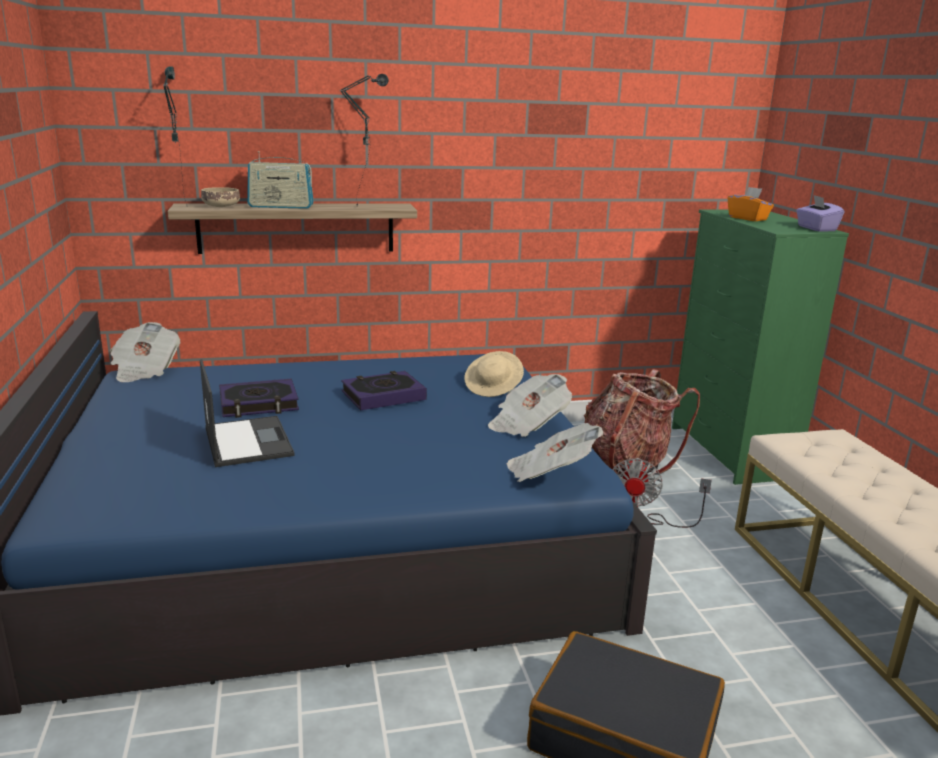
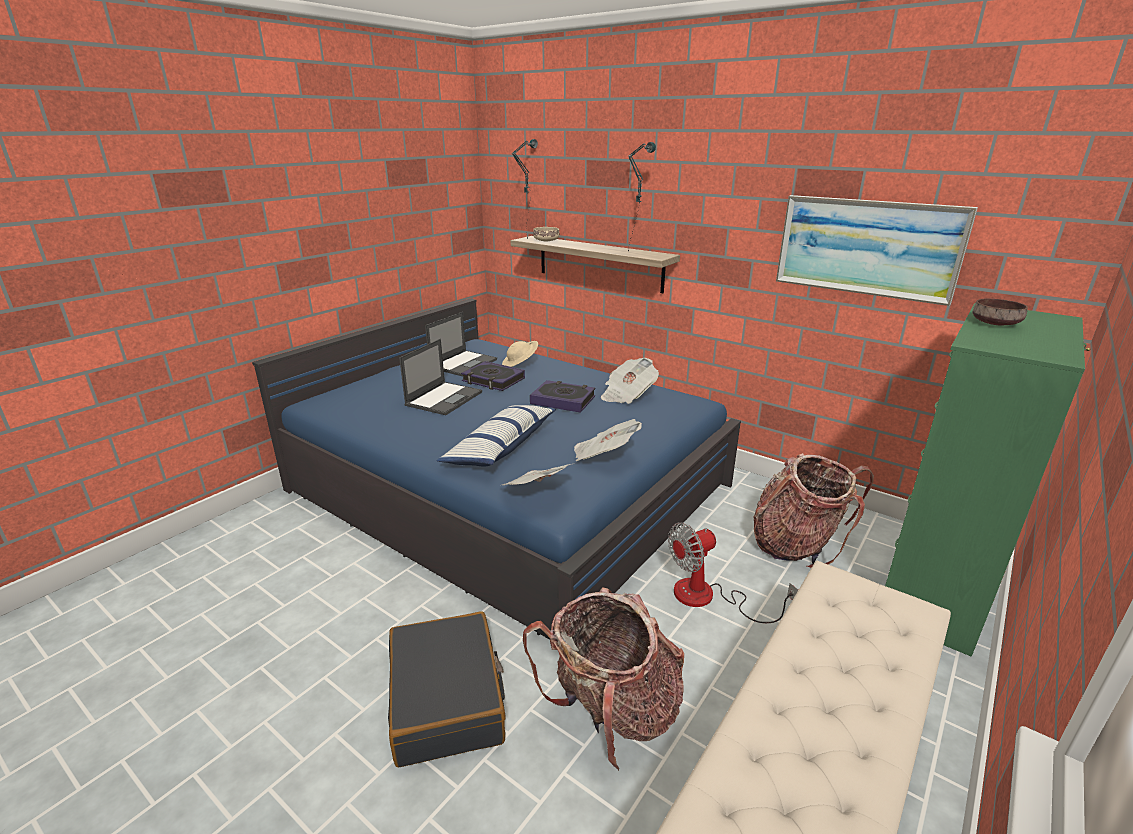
camera: 50 degrees right, 5 degrees up
newspaper [110,322,180,382] -> newspaper moved to [601,358,659,404]
radio [247,151,314,209] -> none
beige hat [464,351,524,397] -> beige hat moved to [502,341,538,367]
orange tissue box [728,187,774,221] -> brown bowl [973,299,1028,325]
purple tissue box [796,195,844,231] -> none
none -> laptop [425,312,497,377]
none -> pillow [437,405,556,467]
none -> backpack [523,587,684,771]
none -> picture [776,195,978,306]

